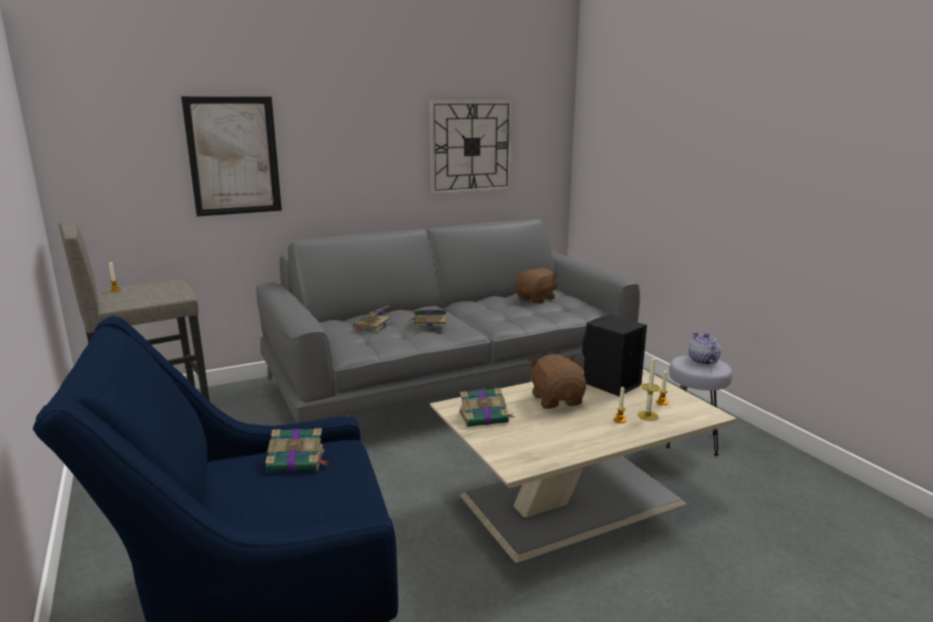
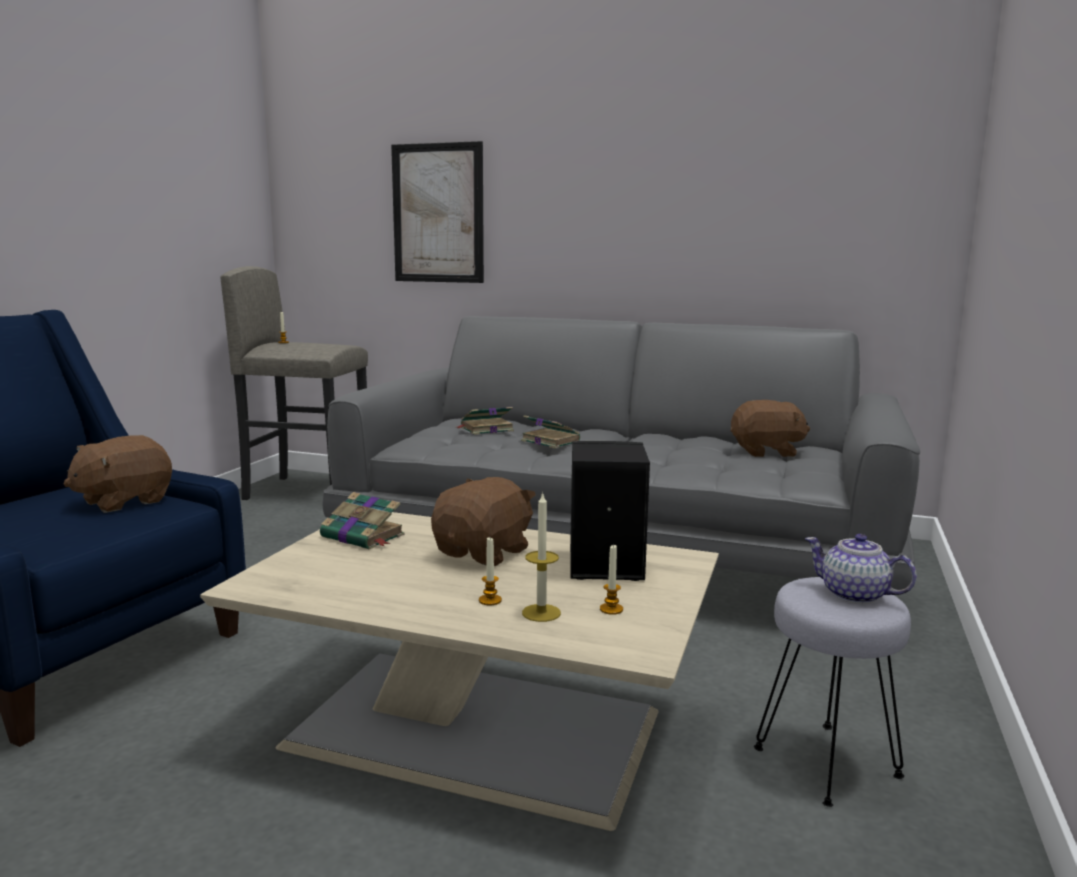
camera: 45 degrees right, 5 degrees down
book [265,428,330,472] -> brown plush toy [63,435,172,513]
wall clock [430,100,513,195] -> none
teapot [689,332,721,365] -> teapot turned 90 degrees counterclockwise [805,534,917,604]

